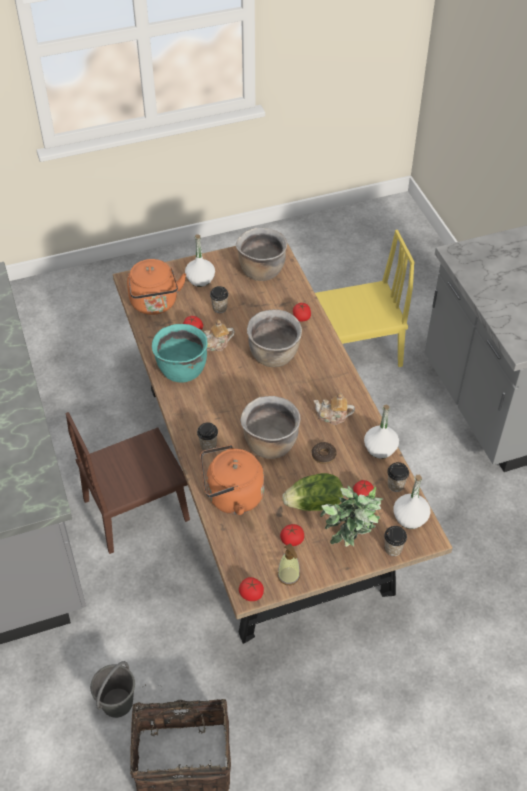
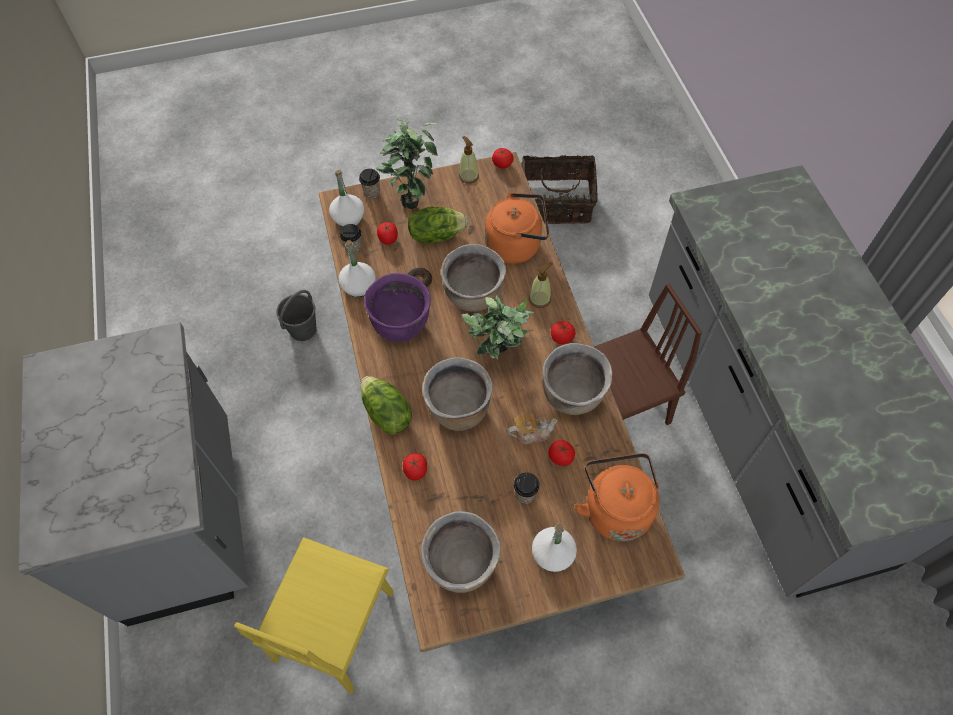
camera: 175 degrees left, 10 degrees up
grey bucket [90,661,135,718] -> grey bucket moved to [276,290,316,341]
turquoise cooking pot [152,324,208,383] -> brown cooking pot [543,343,612,415]
cup [197,422,218,450] -> soap dispenser [529,262,552,308]
tomato [280,524,304,546] -> tomato moved to [551,321,575,344]
teapot [314,393,355,425] -> purple cooking pot [364,273,430,342]
yellow chair [315,230,415,367] -> yellow chair turned 60 degrees counterclockwise [234,537,394,693]
none -> lettuce [360,376,412,435]
none -> potted plant [462,295,534,359]

